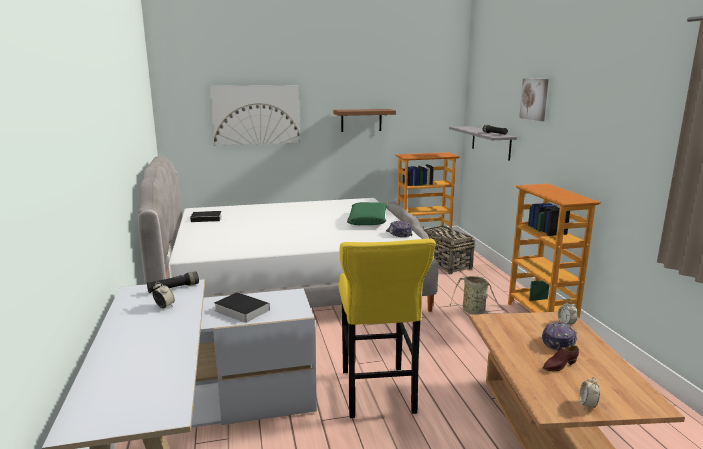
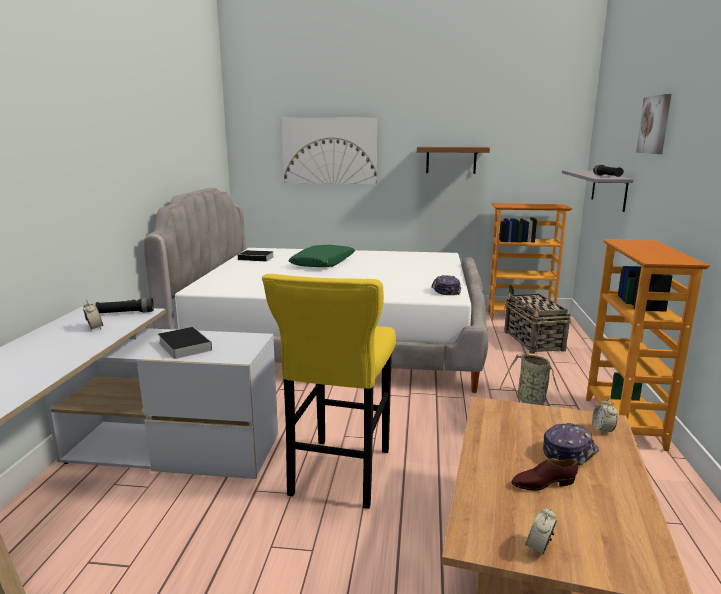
camera: 20 degrees right, 0 degrees up
green pillow [347,202,387,225] -> green pillow moved to [288,245,355,267]

